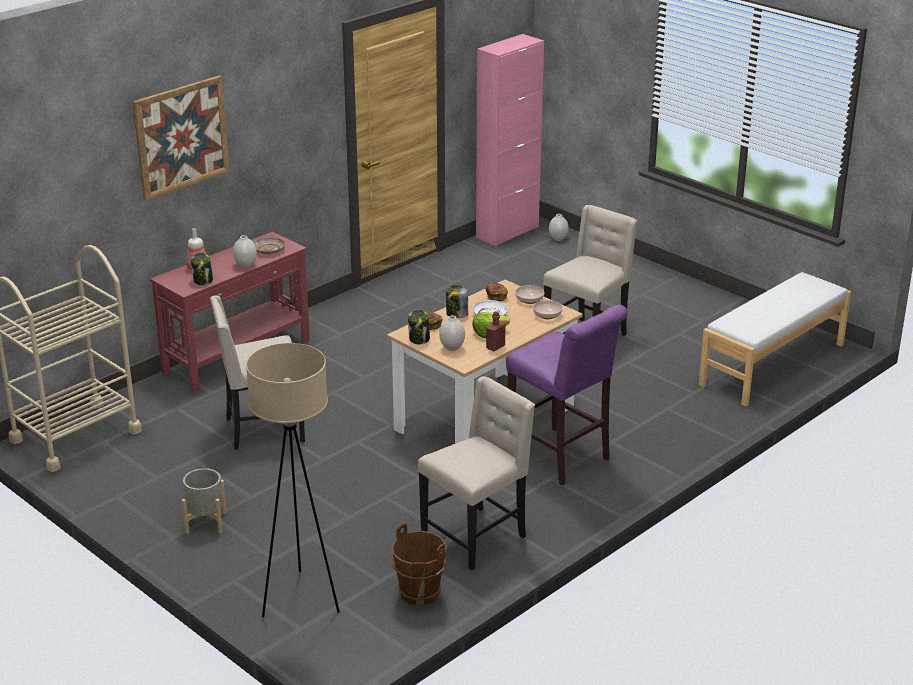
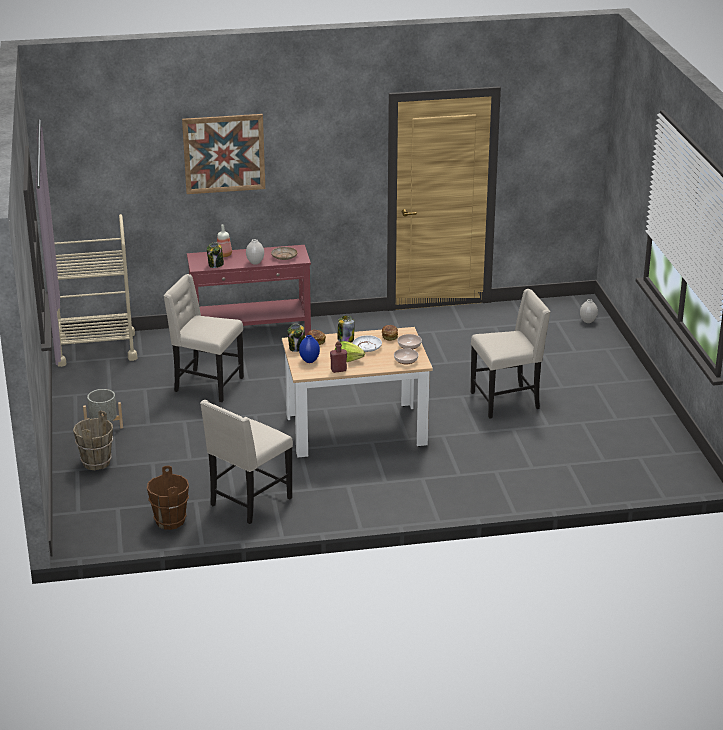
camera: 35 degrees right, 0 degrees up
beige floor lamp [246,343,340,617] -> none
beige chair [418,376,535,571] -> beige chair turned 135 degrees clockwise [200,400,293,524]
white vase [439,316,465,351] -> blue vase [299,335,320,363]
pink cabinet [476,34,544,246] -> none
purple stool [506,305,628,486] -> none
white bench [699,272,851,406] -> none
none -> brown bucket [73,411,113,470]

